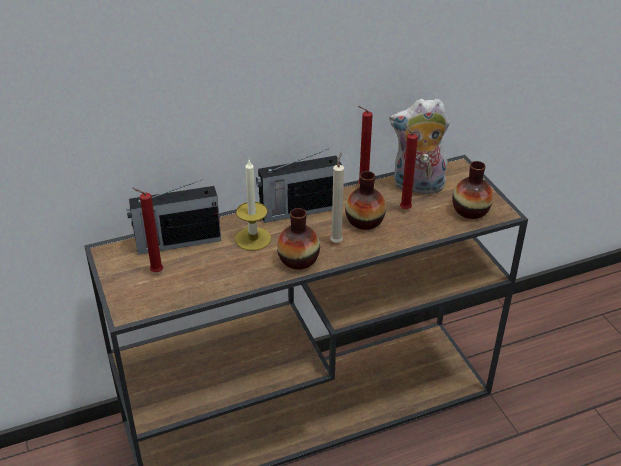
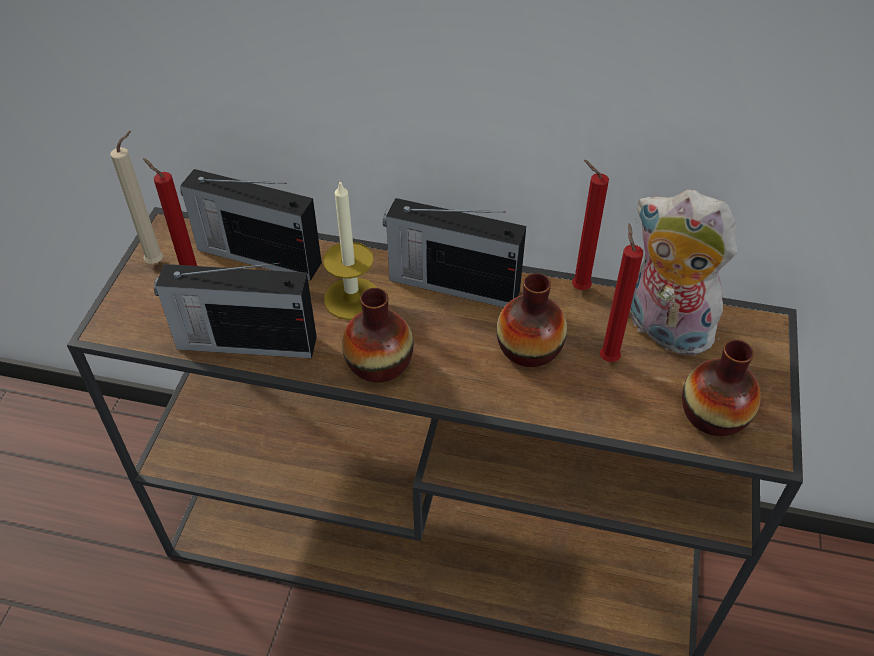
camera: 35 degrees right, 10 degrees up
beige candle [330,153,344,243] -> beige candle moved to [110,131,163,264]
none -> radio [154,263,317,358]

